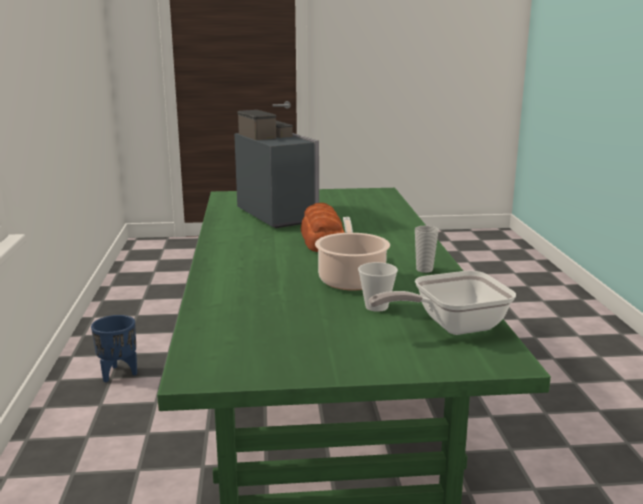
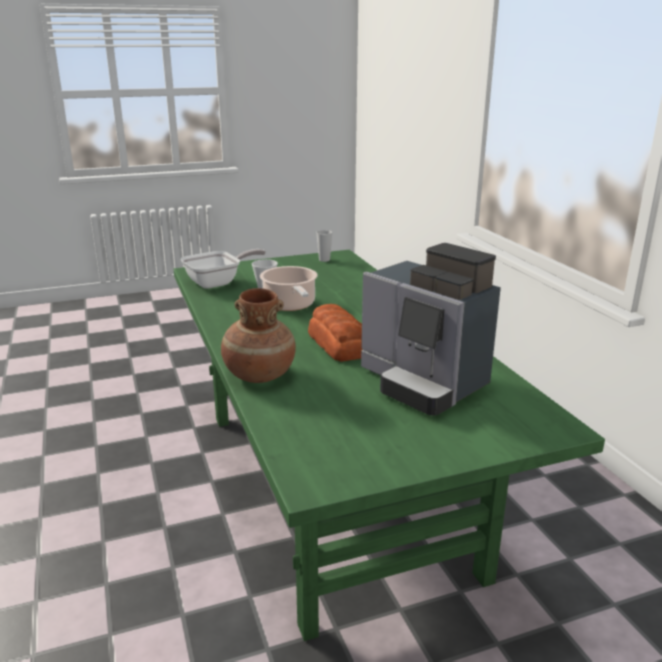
camera: 165 degrees right, 5 degrees up
blue planter [91,315,137,382] -> none
cup [415,226,439,273] -> cup moved to [317,230,332,262]
none -> brown vase [221,288,296,383]

